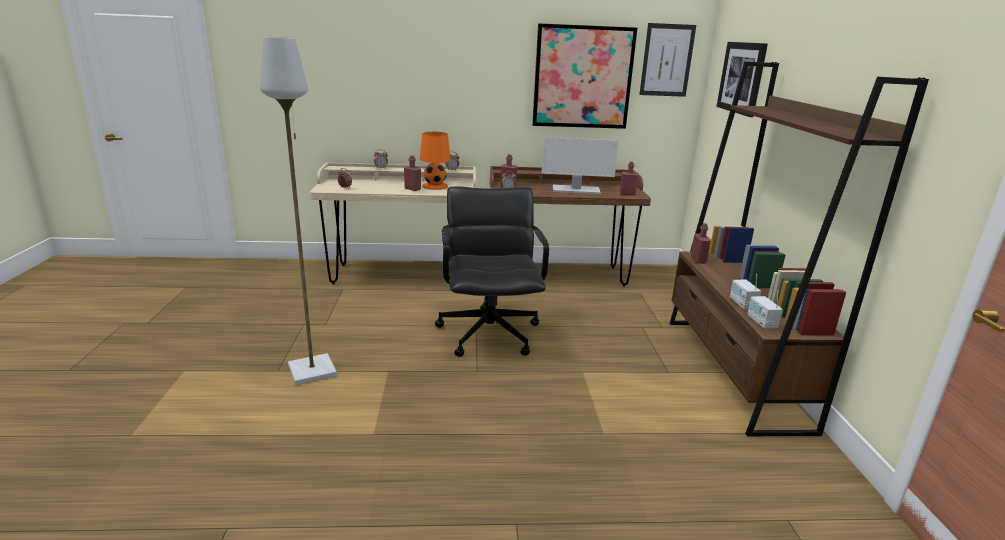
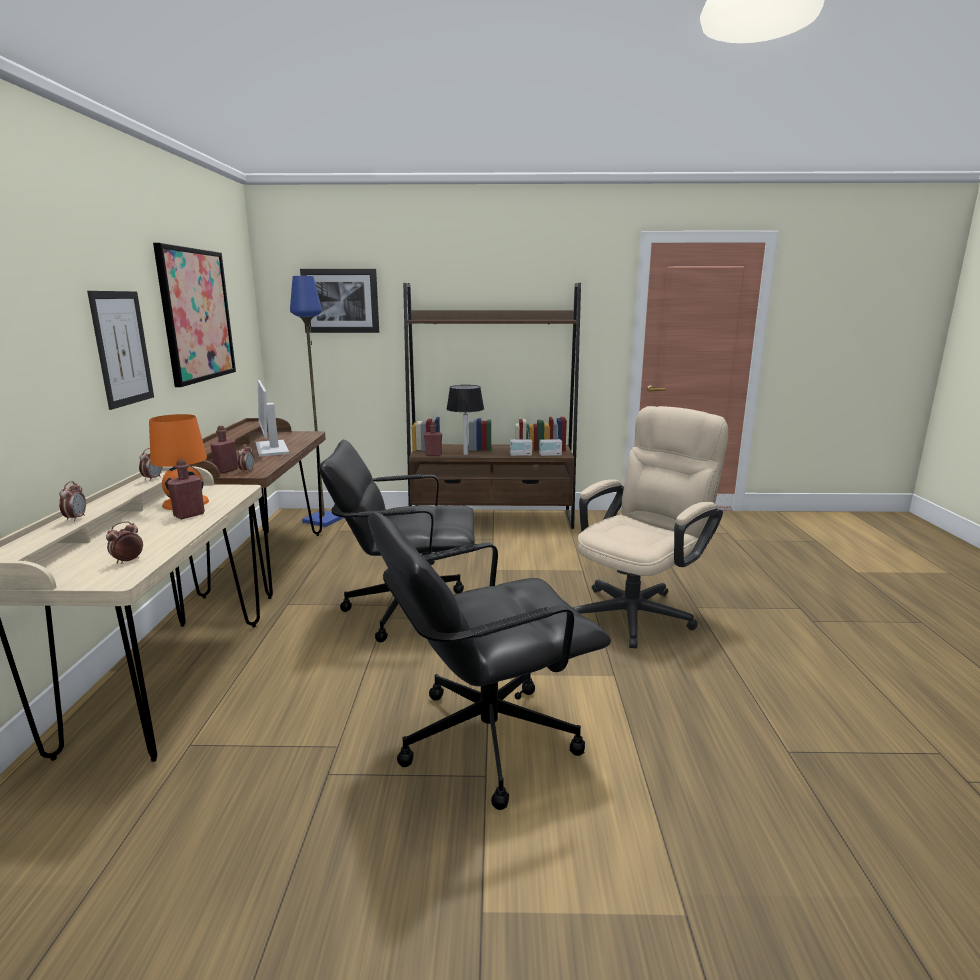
camera: 85 degrees left, 5 degrees down
grey floor lamp [260,37,337,385] -> black office chair [368,512,611,810]
monitor [542,137,618,194] -> monitor turned 150 degrees clockwise [256,380,289,457]
red bottle [620,162,639,196] -> none
picture [639,23,696,97] -> picture moved to [87,291,154,410]
none -> blue floor lamp [290,276,344,527]
none -> black table lamp [446,385,484,455]
none -> beige office chair [573,406,728,648]

